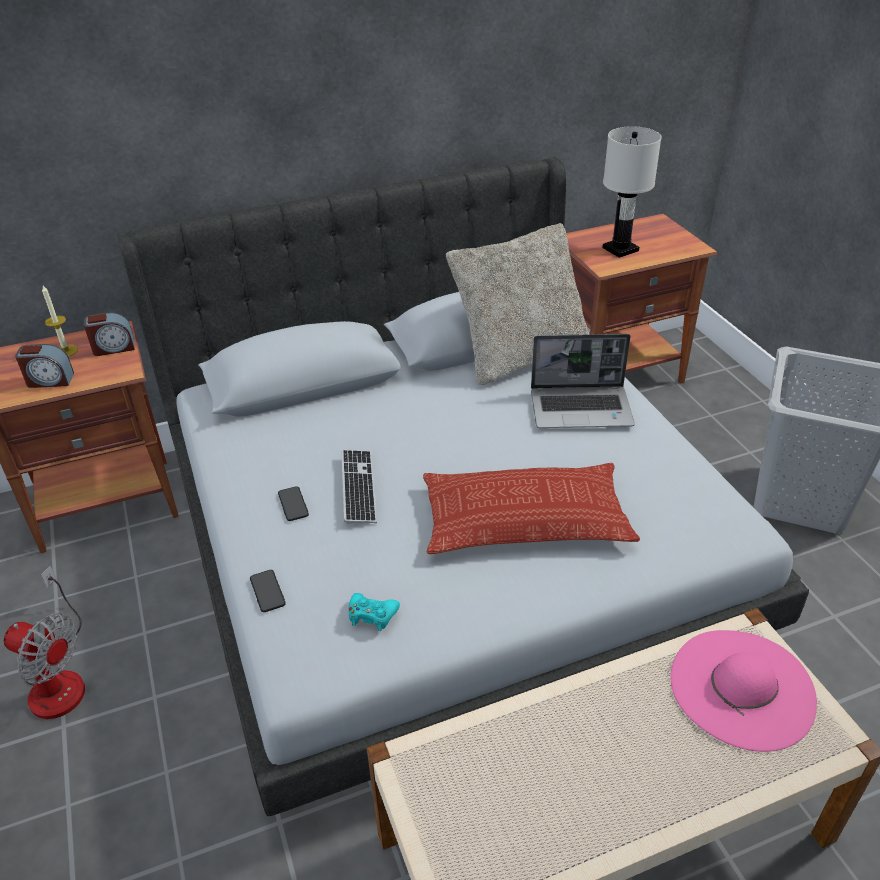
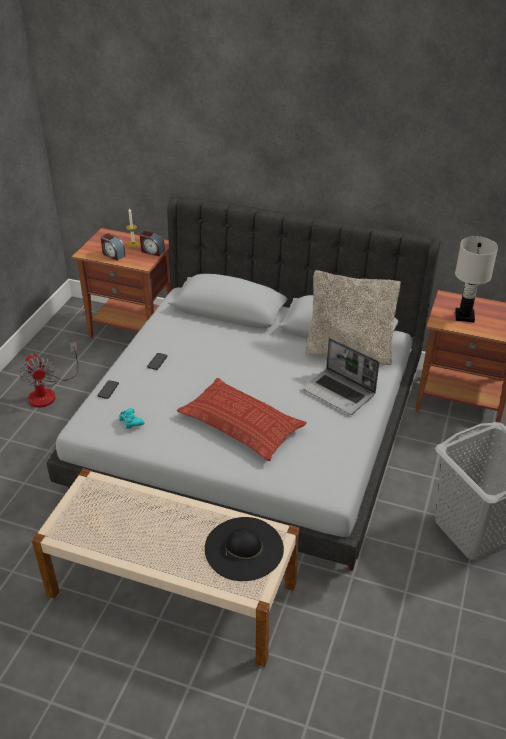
camera: 40 degrees right, 0 degrees up
keyboard [341,449,377,524] -> none
pink hat [670,630,817,752] -> black hat [205,517,284,581]

